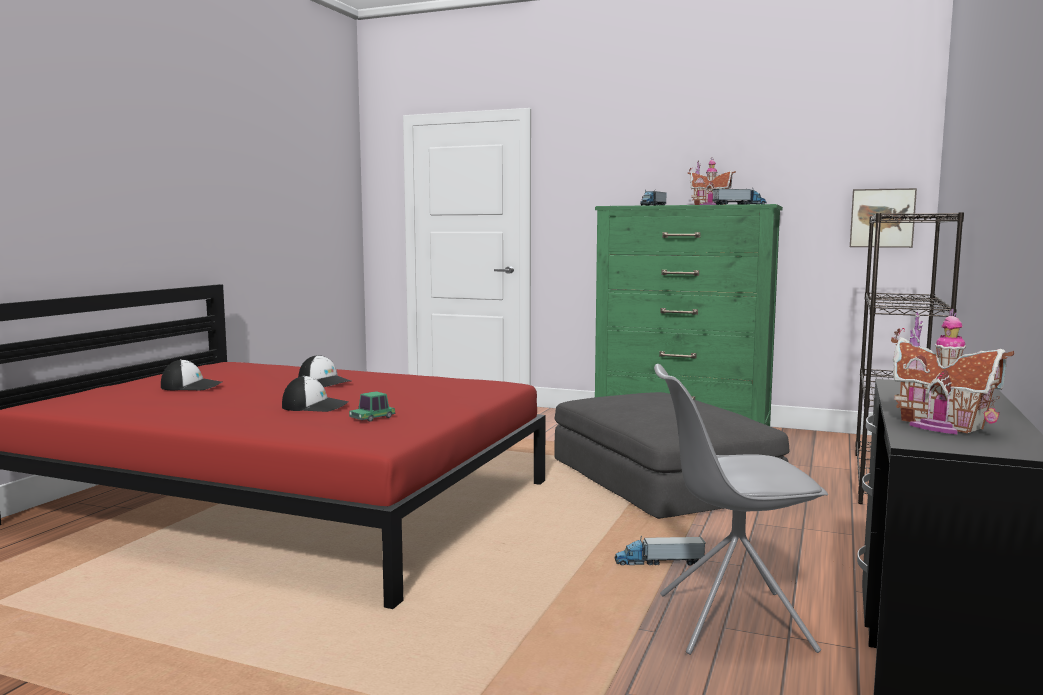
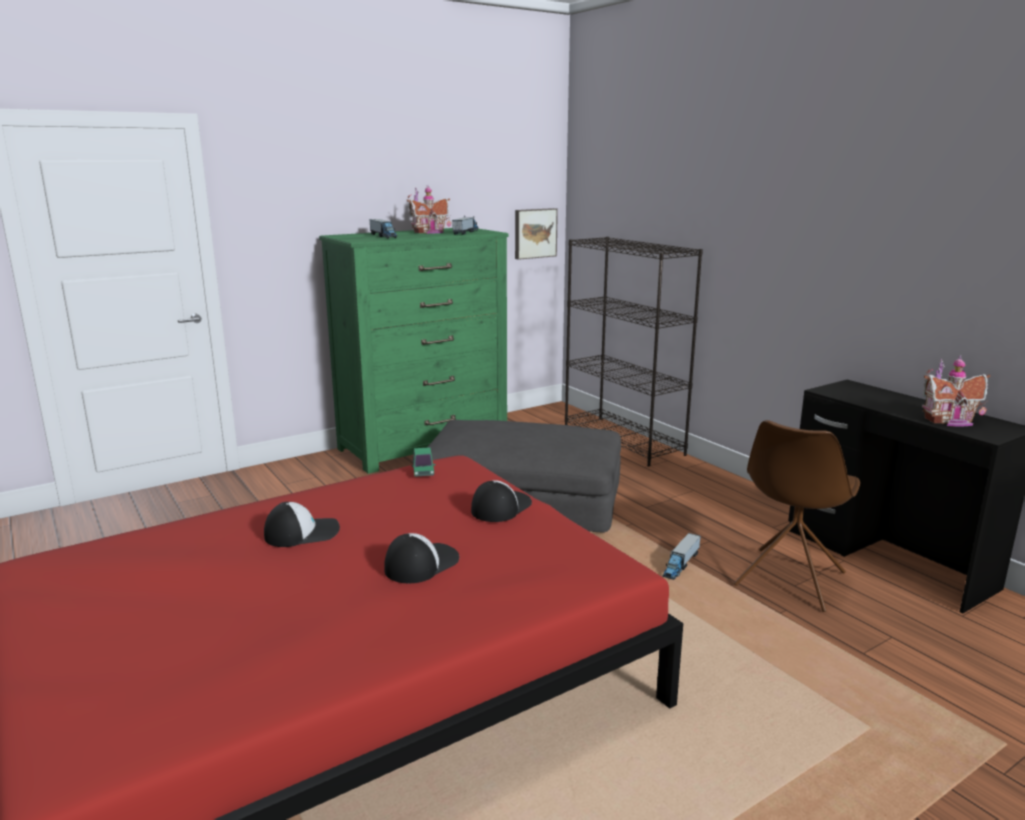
camera: 55 degrees left, 10 degrees up
cap [161,359,222,390] -> cap moved to [471,480,532,522]
toy car [349,391,396,422] -> toy car moved to [412,447,435,477]
grey chair [654,364,828,655] -> brown chair [734,420,860,612]

